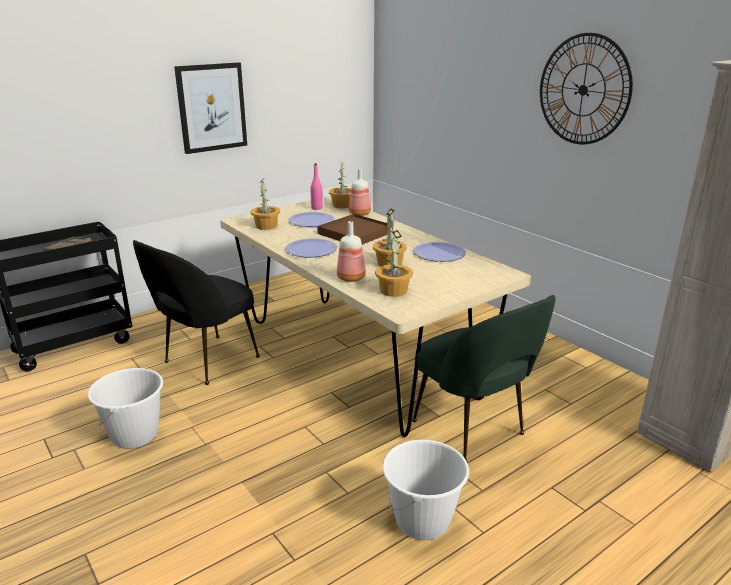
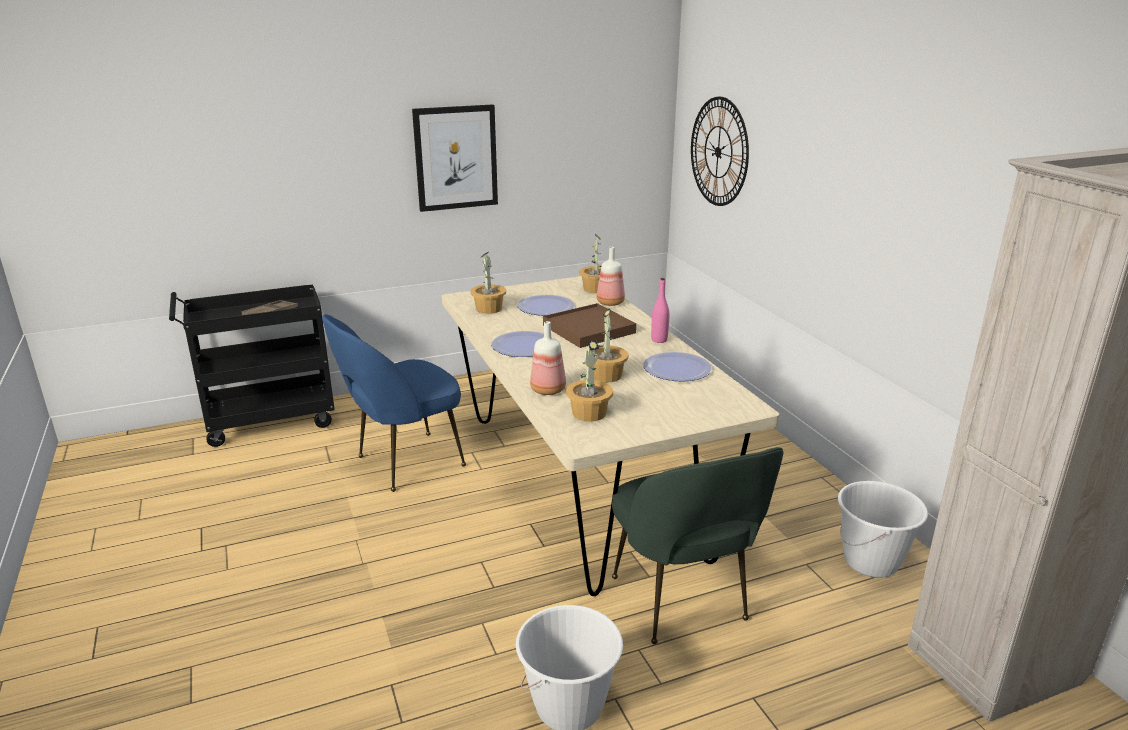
camera: 15 degrees right, 0 degrees up
white bucket [88,368,163,449] -> white bucket moved to [838,481,928,578]
black chair [133,240,260,385] -> blue chair [322,314,466,492]
pink bottle [310,164,323,210] -> pink bottle moved to [651,278,669,343]
wall clock [540,33,633,144] -> wall clock moved to [691,97,749,206]

